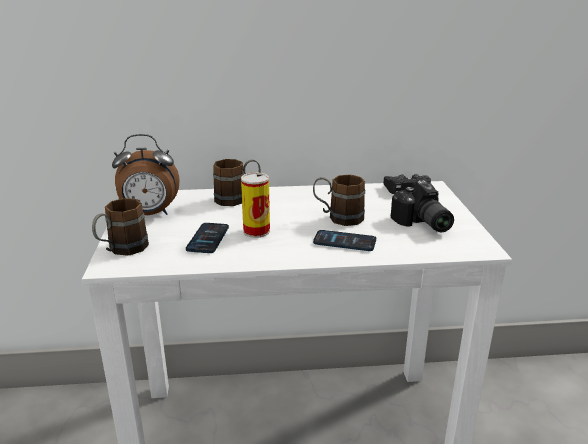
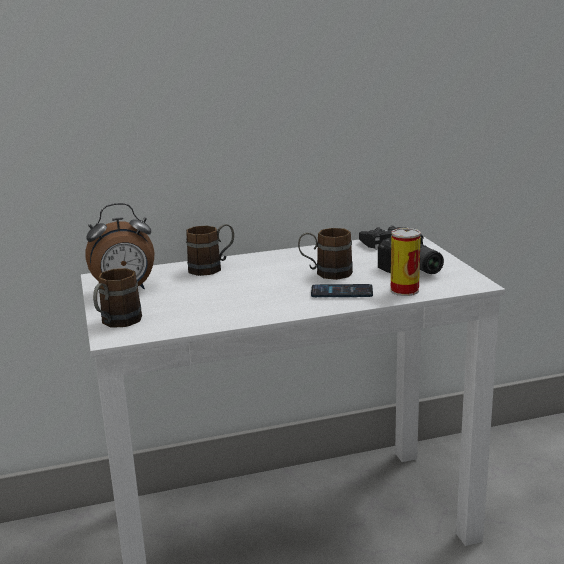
camera: 10 degrees left, 5 degrees down
phone [186,223,229,253] -> none
can [241,172,270,238] -> can moved to [391,228,421,296]

